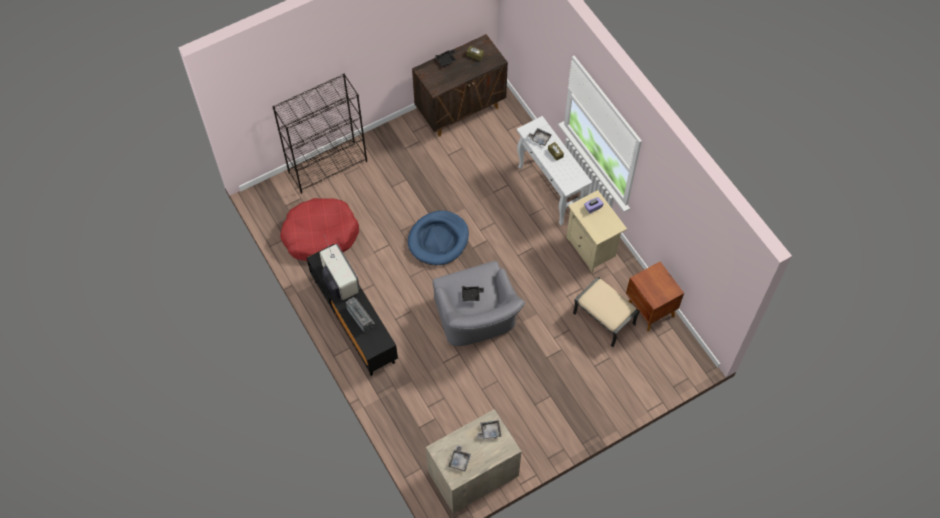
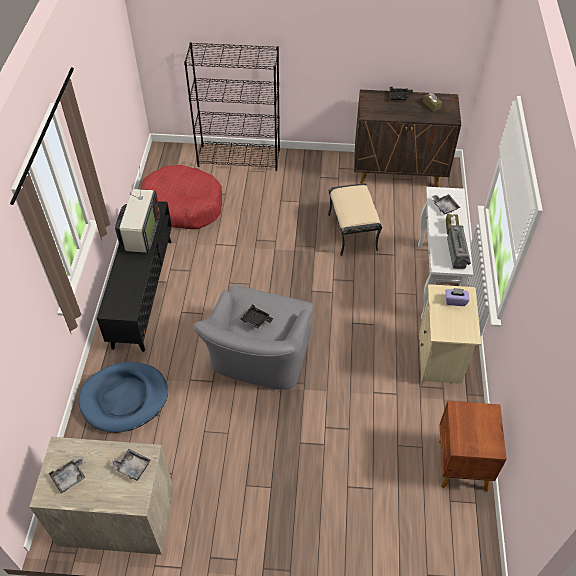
camera: 35 degrees right, 10 degrees down
radio [346,297,375,332] -> radio moved to [447,225,471,269]
blue dog bed [408,210,469,265] -> blue dog bed moved to [78,362,168,433]
beige ottoman [573,277,640,347] -> beige ottoman moved to [328,183,382,256]

